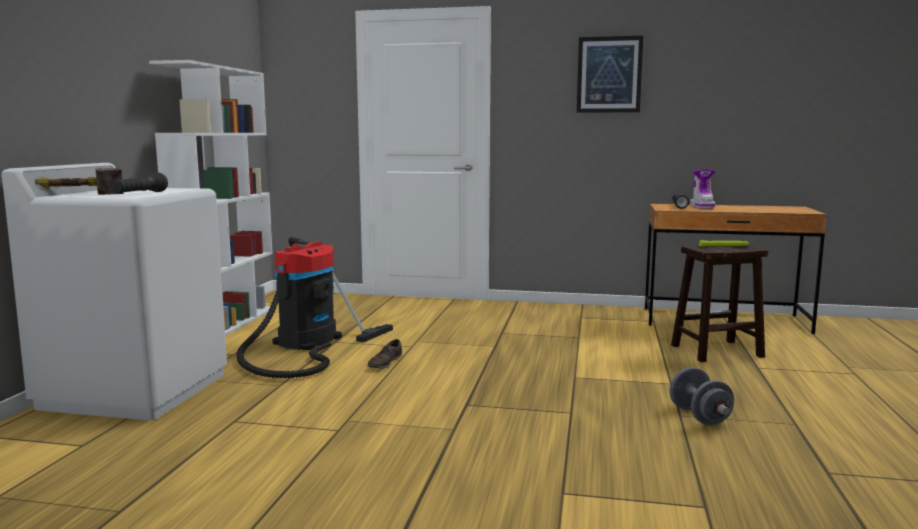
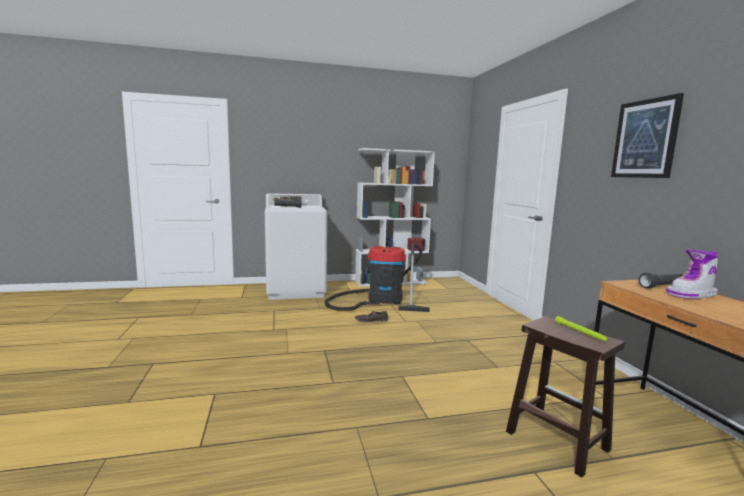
camera: 65 degrees right, 0 degrees up
grey dumbbell [669,367,734,426] -> none

